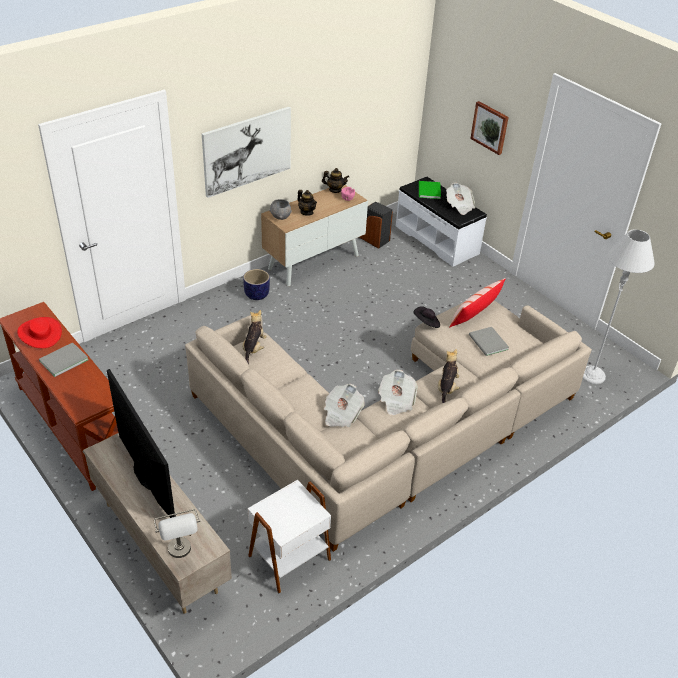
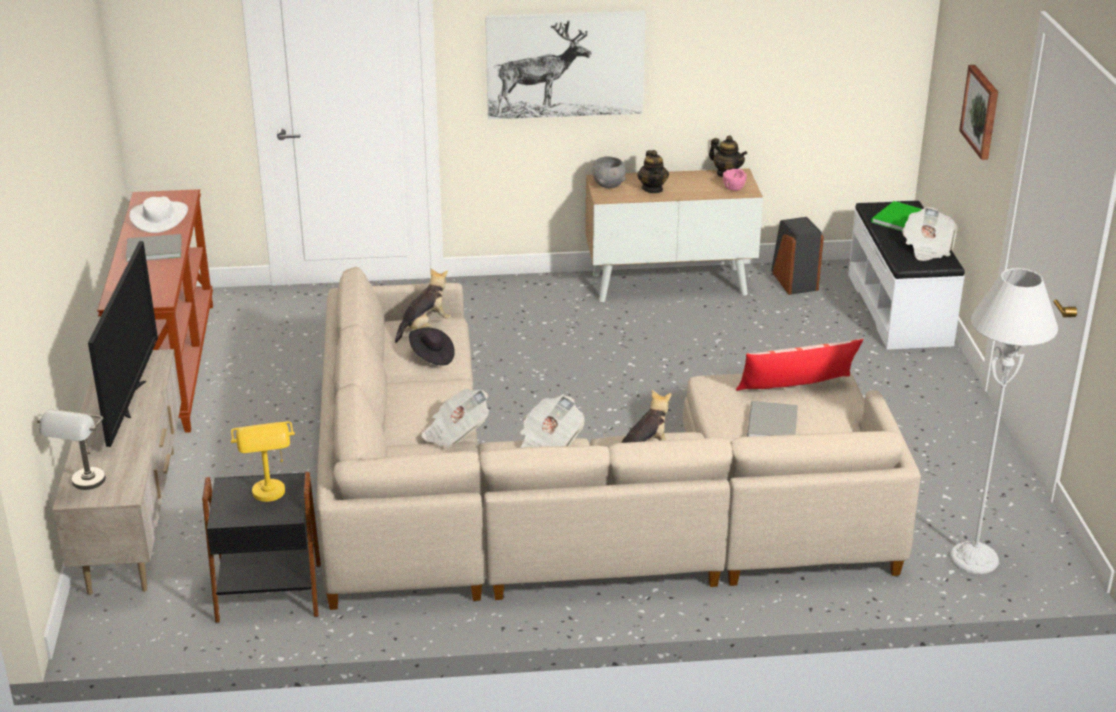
camera: 35 degrees right, 10 degrees down
red hat [17,317,62,348] -> white hat [129,196,188,233]
planter [243,269,270,300] -> none
white side table [248,480,331,593] -> black side table [202,472,321,623]
black hat [413,306,440,328] -> black hat moved to [409,328,455,365]
none -> yellow table lamp [231,421,295,502]

